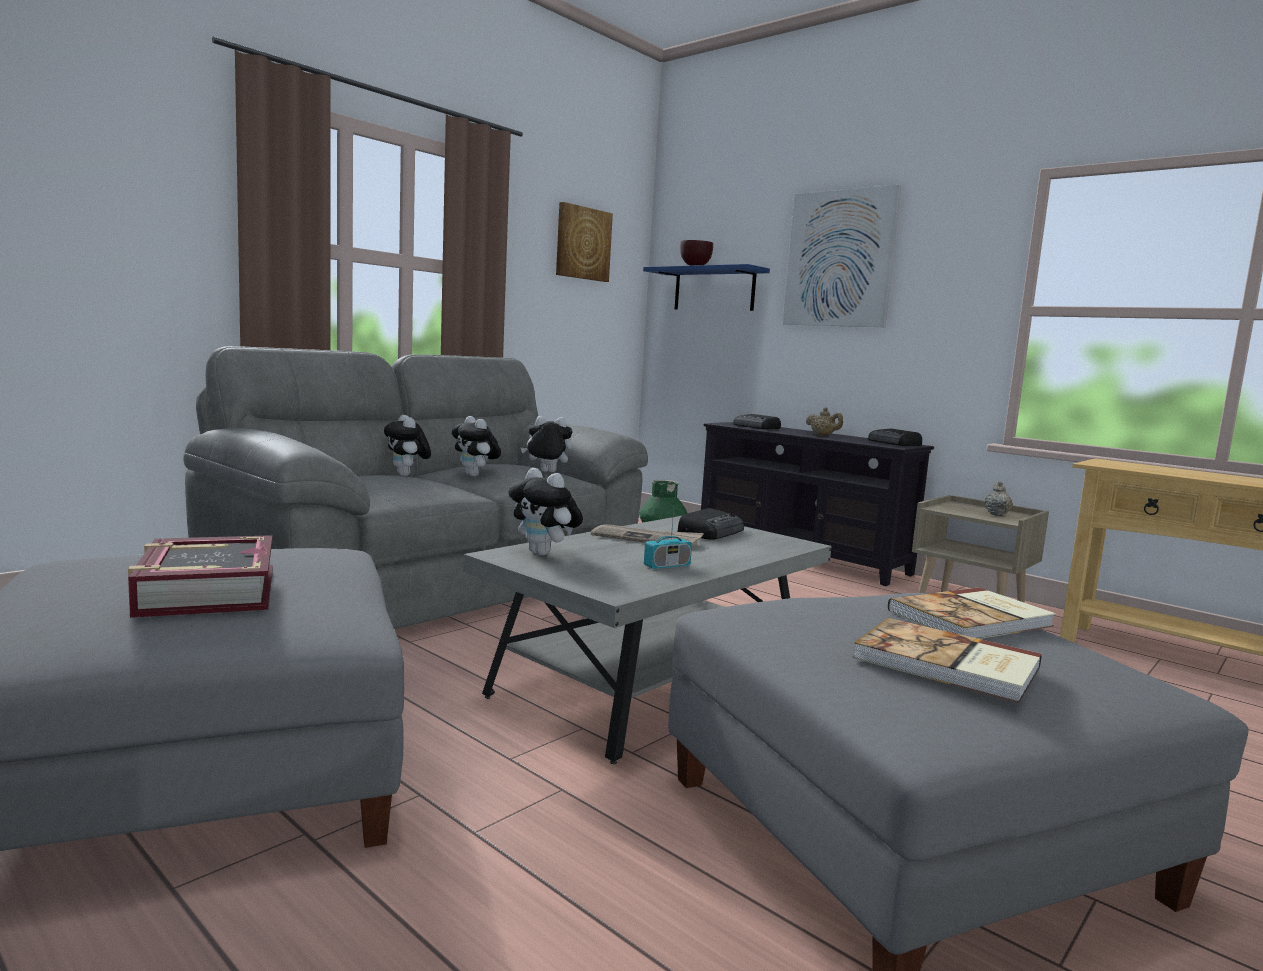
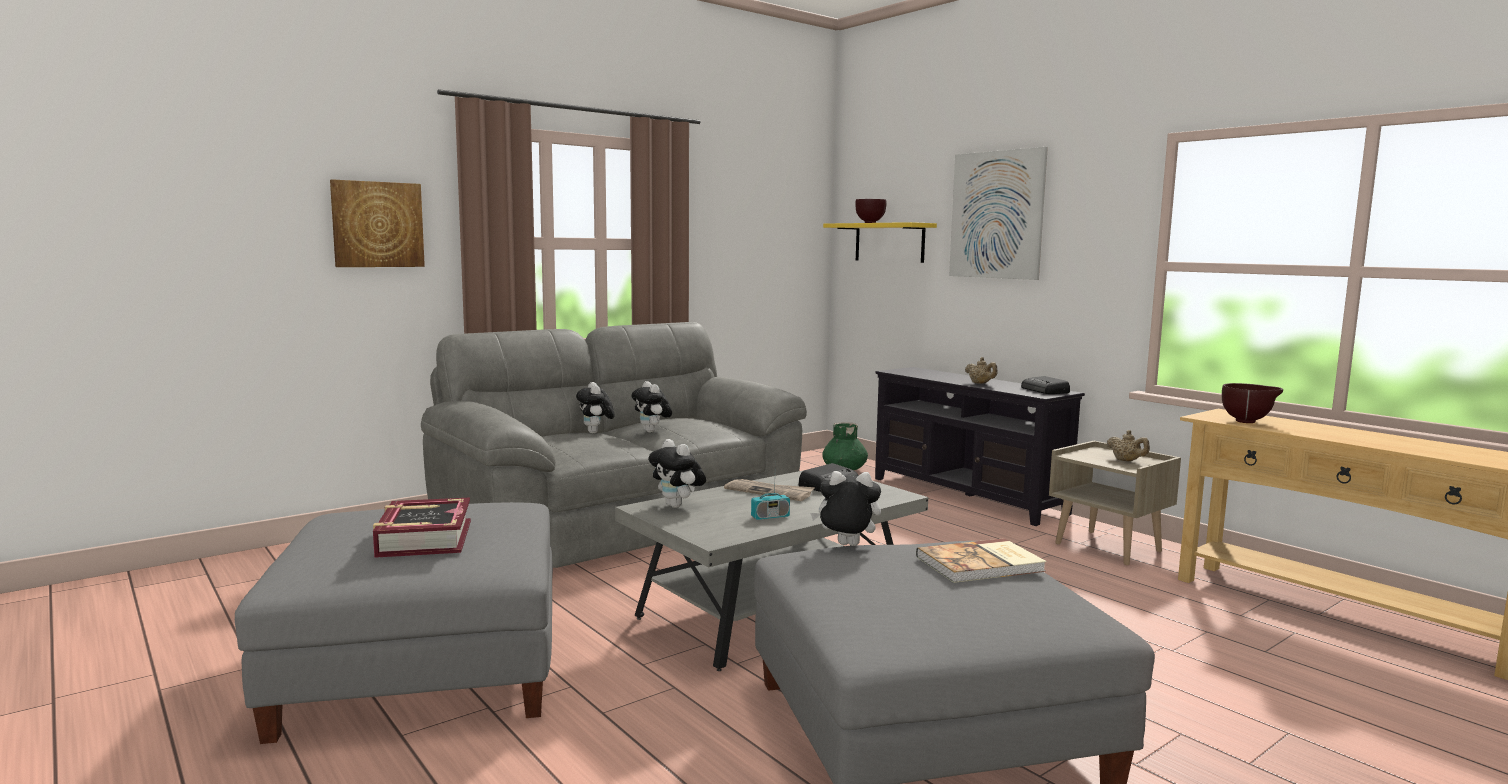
camera: 10 degrees right, 0 degrees up
plush toy [521,416,573,472] -> plush toy moved to [810,471,881,546]
picture [556,202,613,282] -> picture moved to [330,179,425,267]
blue shelf [643,264,770,311] -> yellow shelf [823,222,937,263]
radio [733,414,781,429] -> none
book [853,618,1042,703] -> none
beige teapot [984,481,1013,516] -> beige teapot turned 120 degrees clockwise [1106,430,1150,462]
none -> brown bowl [1222,383,1283,423]

